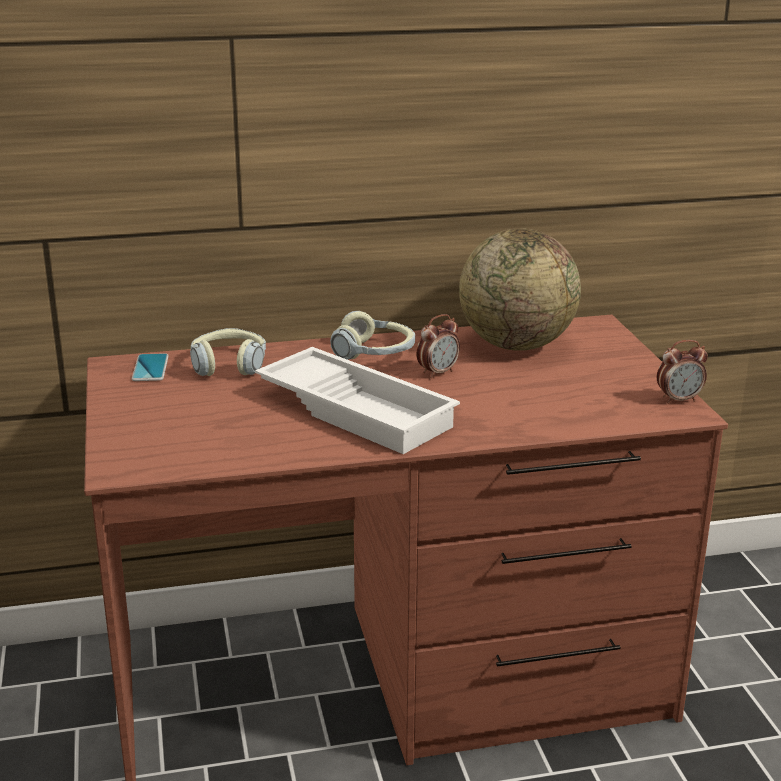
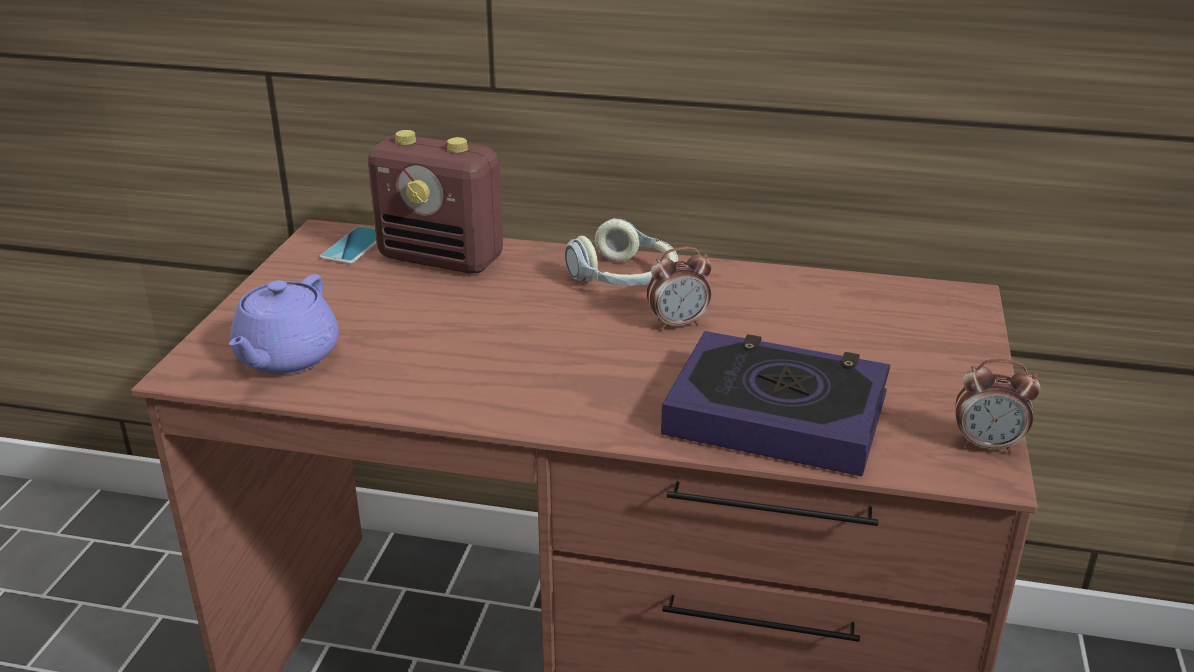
camera: 25 degrees right, 5 degrees up
headphones [190,328,266,376] -> radio [368,130,503,274]
white tray [255,347,460,454] -> none
globe [459,228,581,351] -> none
none -> purple teapot [229,274,339,374]
none -> book [661,331,890,476]

